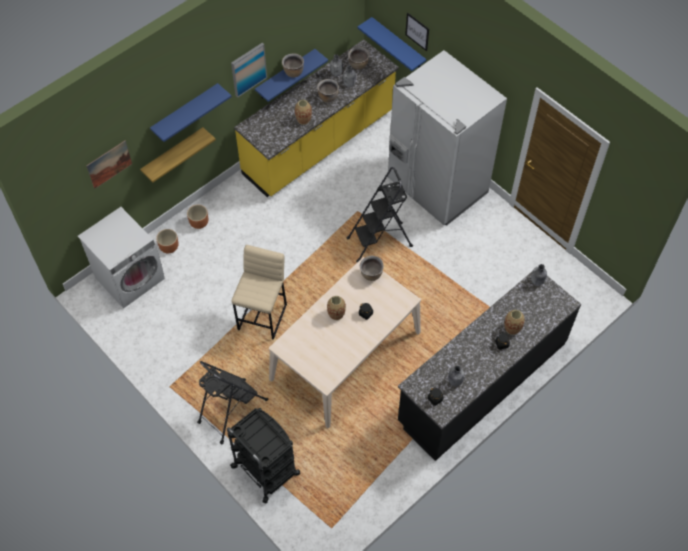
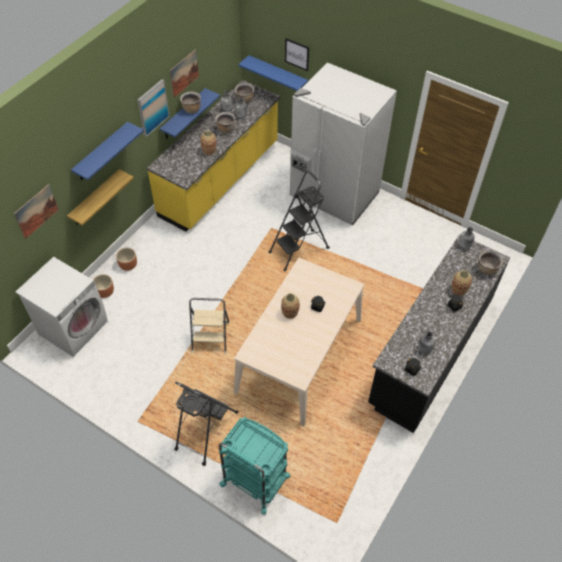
camera: 15 degrees left, 5 degrees down
black cart [227,408,300,503] -> turquoise cart [219,417,290,514]
beige stool [231,245,287,340] -> beige step ladder [189,298,230,355]
brown cooking pot [360,255,384,281] -> brown cooking pot moved to [478,250,503,275]
none -> picture [170,49,199,98]

